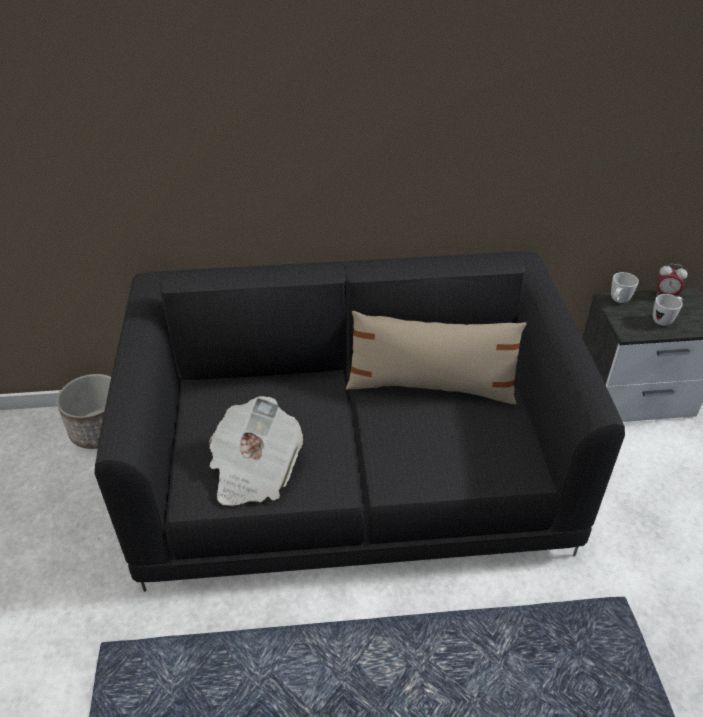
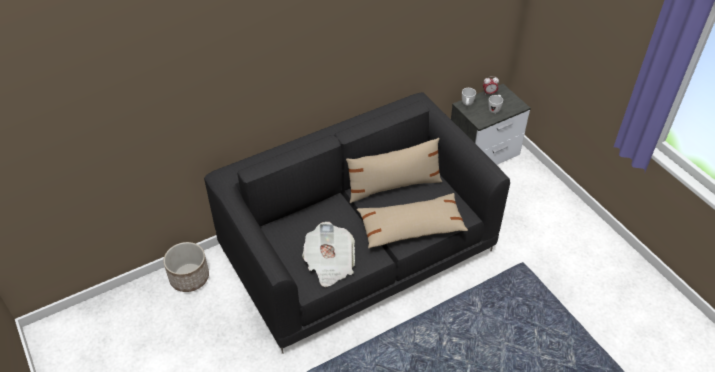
camera: 25 degrees left, 5 degrees up
none -> beige pillow [357,193,468,248]

